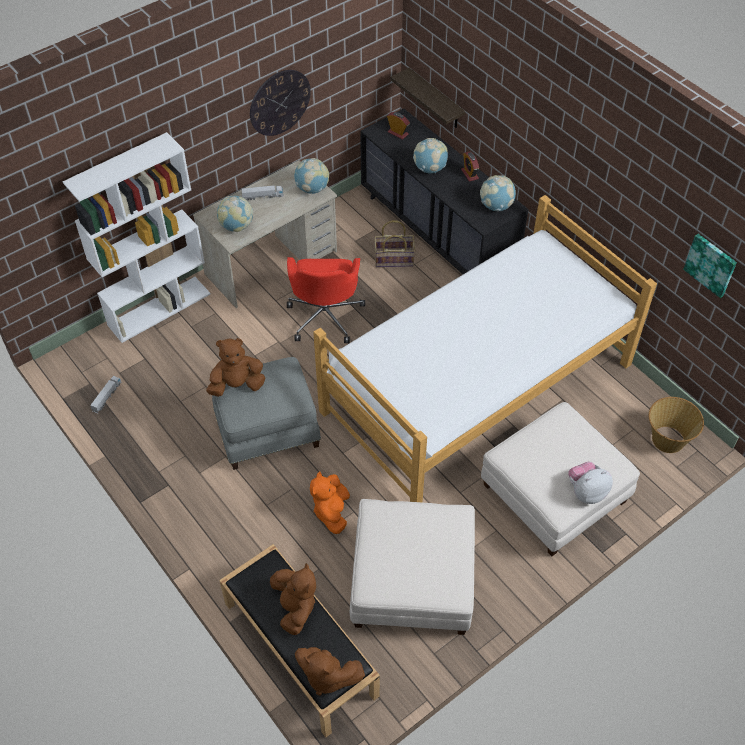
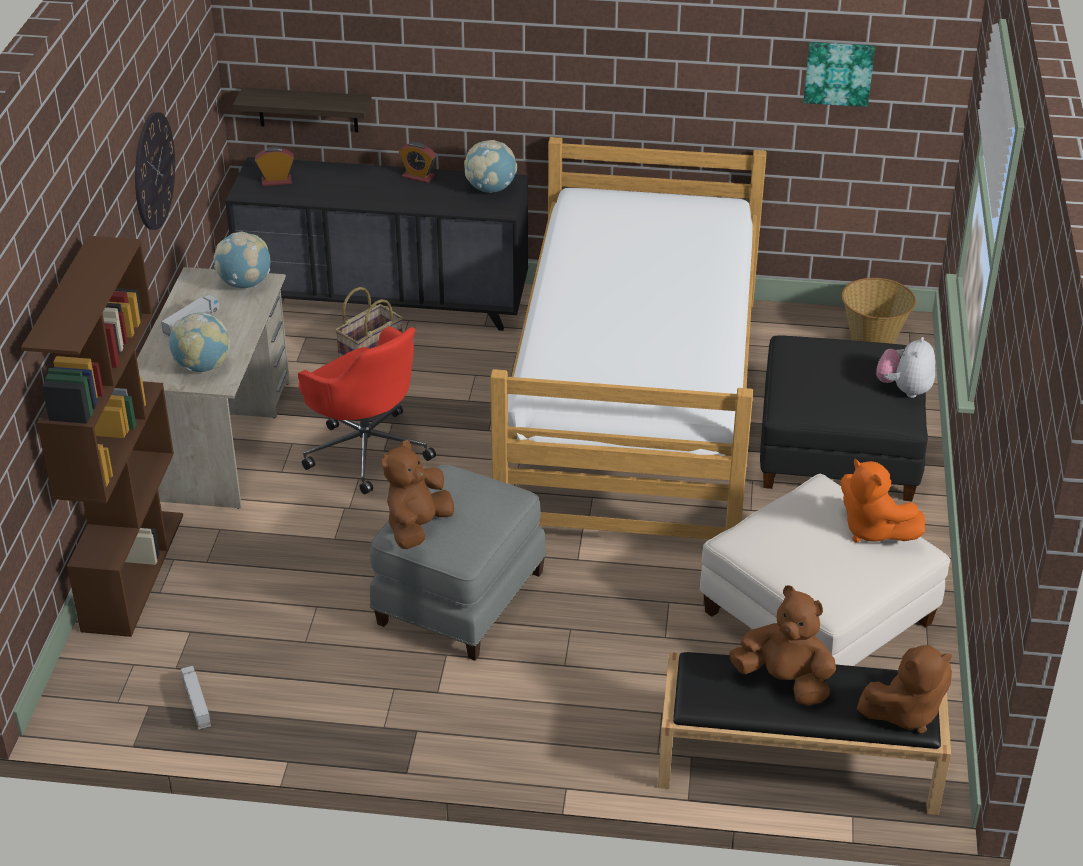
camera: 45 degrees left, 15 degrees down
white bookcase [63,132,210,343] -> brown bookcase [21,236,183,637]
orange plush toy [310,471,350,534] -> orange plush toy moved to [840,458,925,543]
globe [413,138,448,173] -> none
white ottoman [481,402,640,556] -> black ottoman [760,335,928,501]

